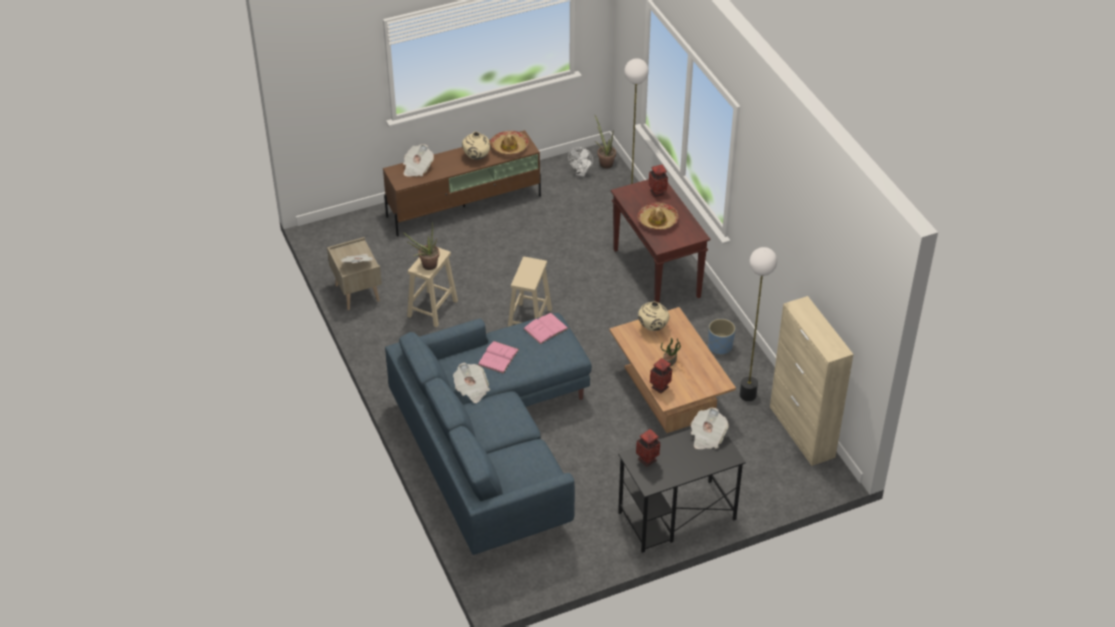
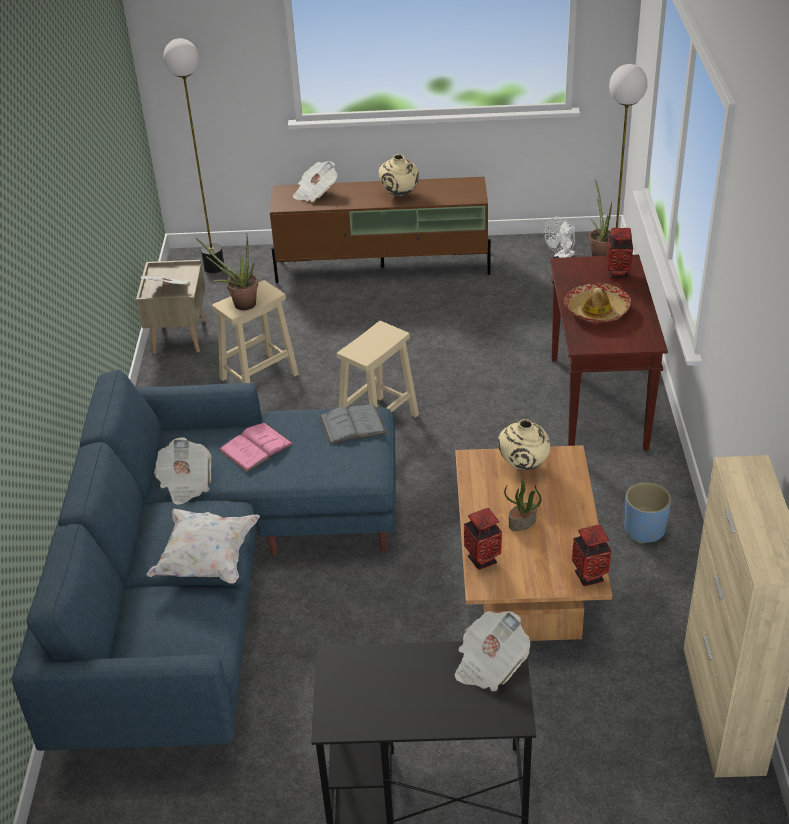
camera: 25 degrees right, 5 degrees down
hat [490,131,529,155] -> none
pink book [523,313,569,344] -> grey book [319,404,386,444]
vase [636,429,660,467] -> vase moved to [572,525,611,587]
floor lamp [740,247,777,401] -> floor lamp moved to [163,38,225,273]
none -> white pillow [146,509,260,584]

